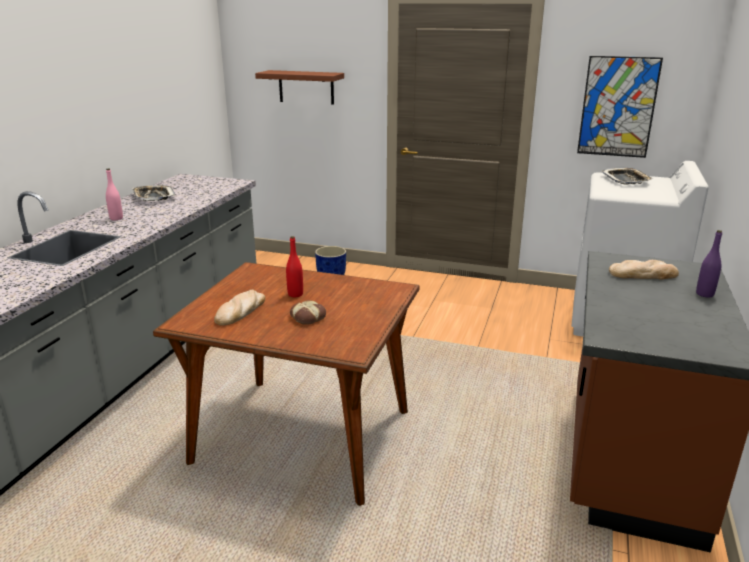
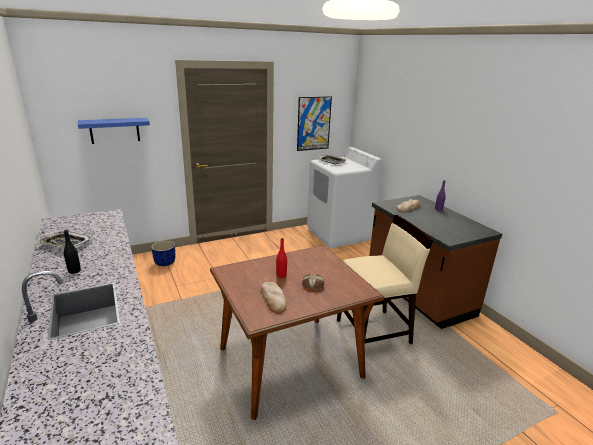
camera: 45 degrees left, 0 degrees up
pink bottle [106,168,123,220] -> black bottle [64,230,81,274]
brown shelf [255,70,344,105] -> blue shelf [78,118,150,144]
none -> beige chair [337,215,433,344]

